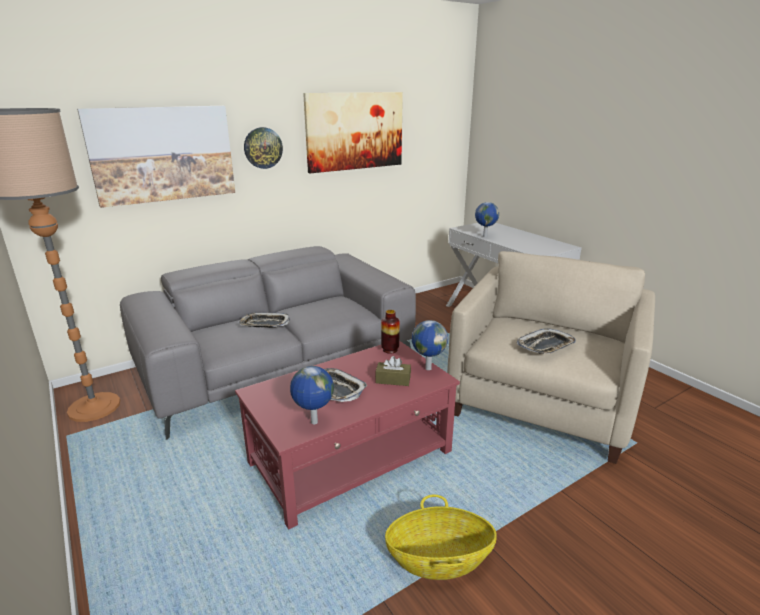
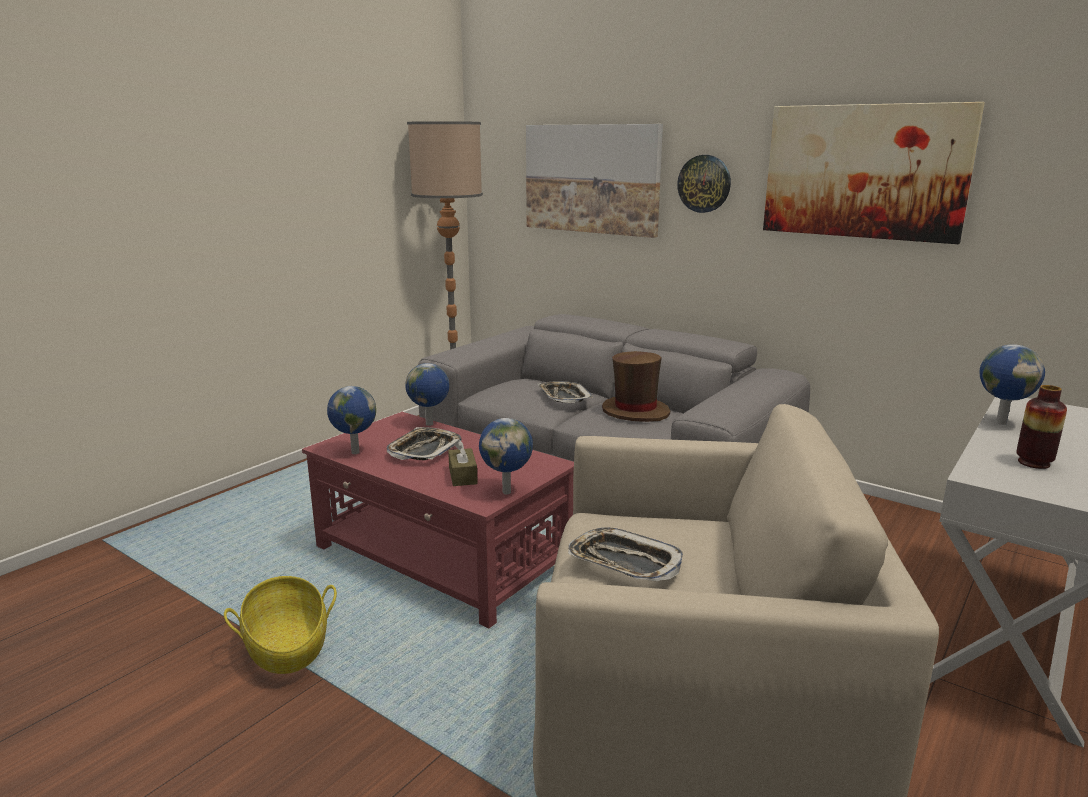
camera: 70 degrees right, 5 degrees down
vase [381,310,400,354] -> vase moved to [1016,385,1067,469]
none -> globe [405,363,449,426]
none -> brown hat [602,351,670,422]

